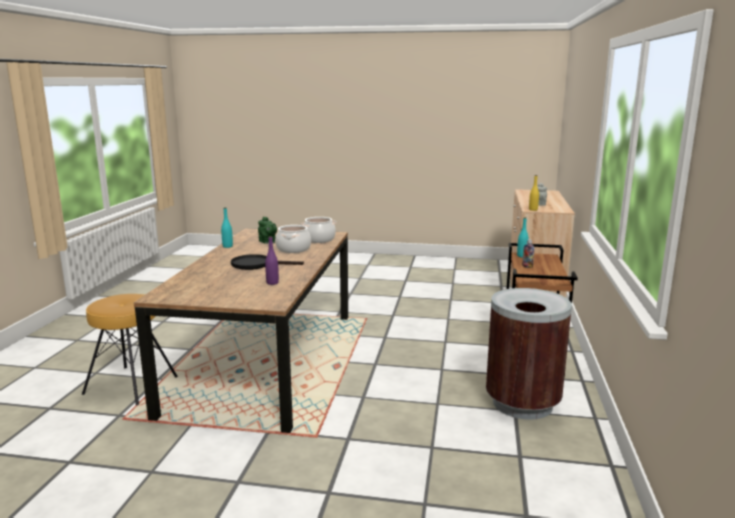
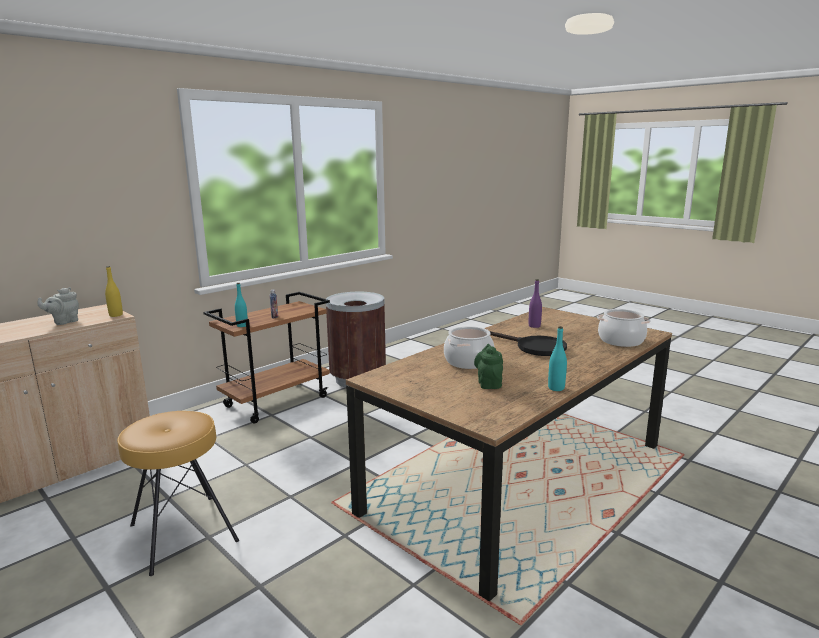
camera: 145 degrees left, 0 degrees up
brown stool [82,294,178,405] -> brown stool moved to [117,411,239,576]
cooking pot [301,217,336,243] -> cooking pot moved to [597,309,650,347]

